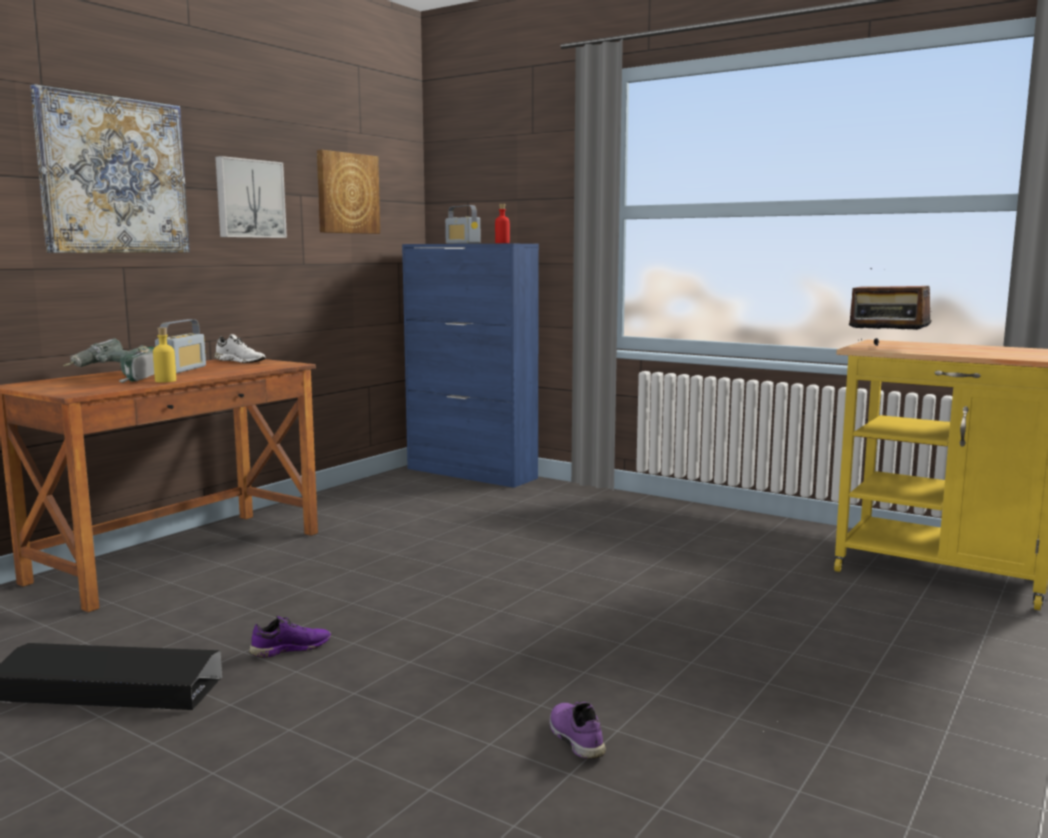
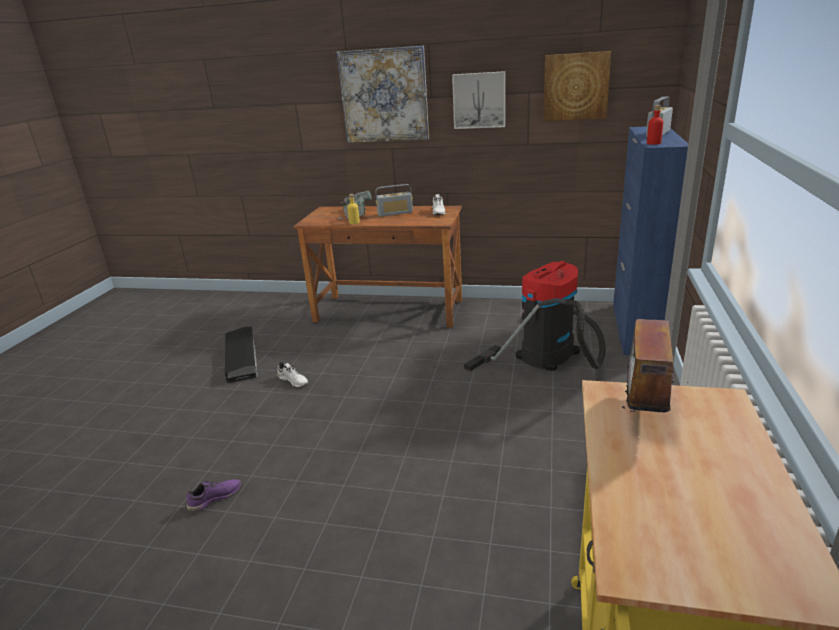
camera: 70 degrees right, 15 degrees up
purple shoe [249,616,331,658] -> white shoe [277,362,308,387]
none -> vacuum cleaner [464,261,606,371]

